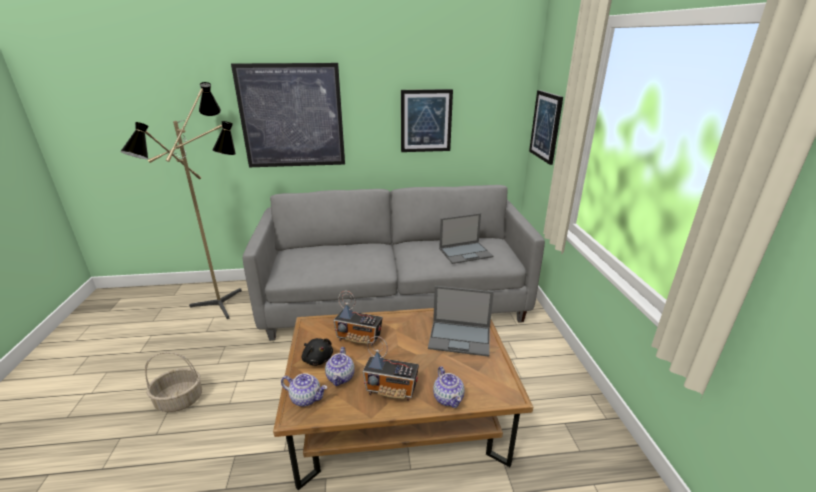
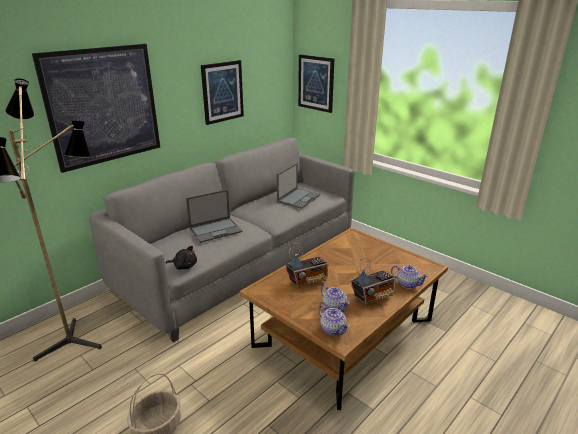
camera: 40 degrees left, 0 degrees up
teapot [281,373,327,407] -> teapot turned 75 degrees clockwise [318,305,350,335]
black plush toy [302,338,333,366] -> black plush toy moved to [165,246,197,270]
laptop [428,286,494,357] -> laptop moved to [186,189,242,243]

